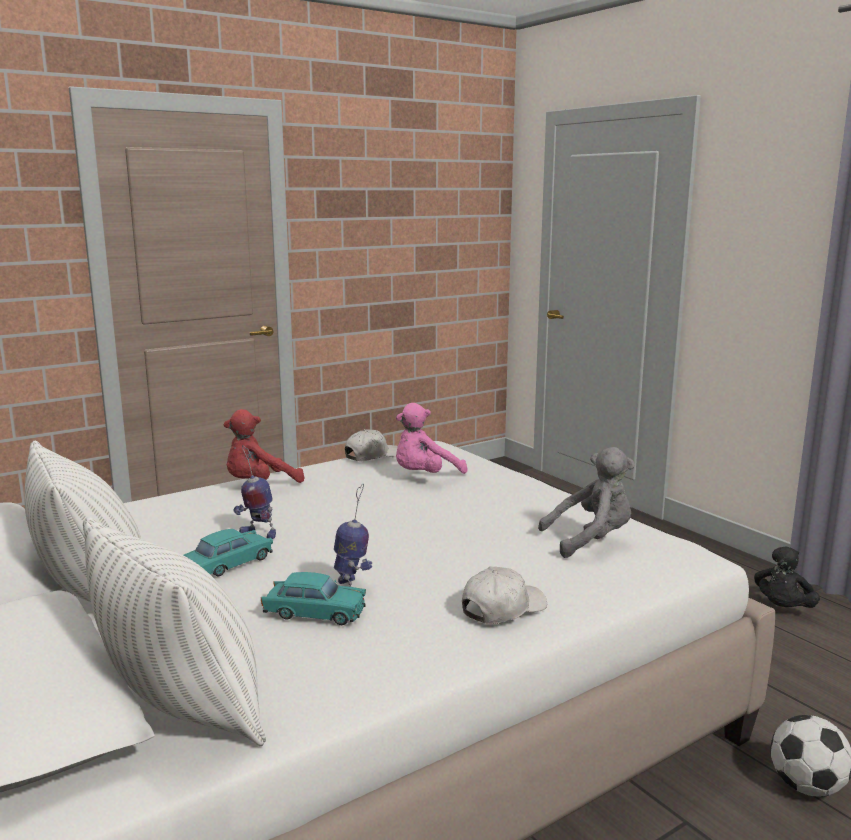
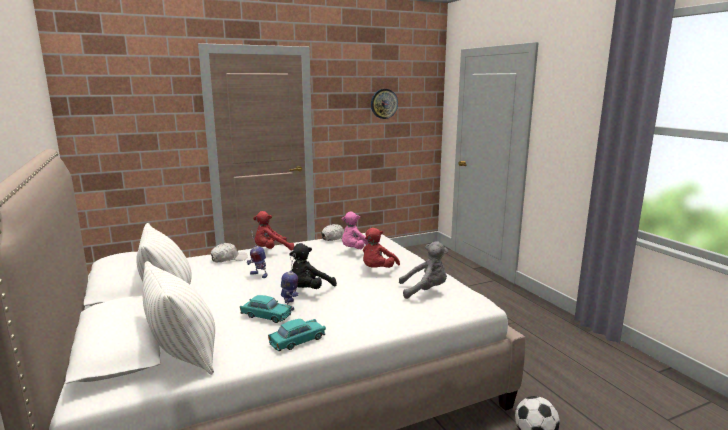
camera: 10 degrees right, 0 degrees up
turquoise toy car [183,529,273,576] -> turquoise toy car moved to [268,319,326,351]
white cap [462,567,547,624] -> white cap moved to [211,243,248,262]
black plush toy [754,546,820,608] -> black plush toy moved to [289,243,337,289]
none -> red plush toy [363,228,400,268]
none -> wall clock [371,89,398,119]

